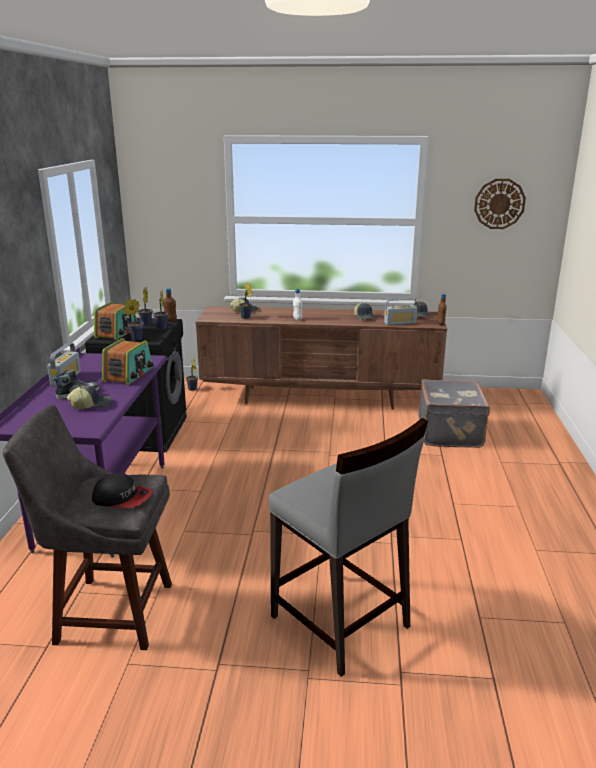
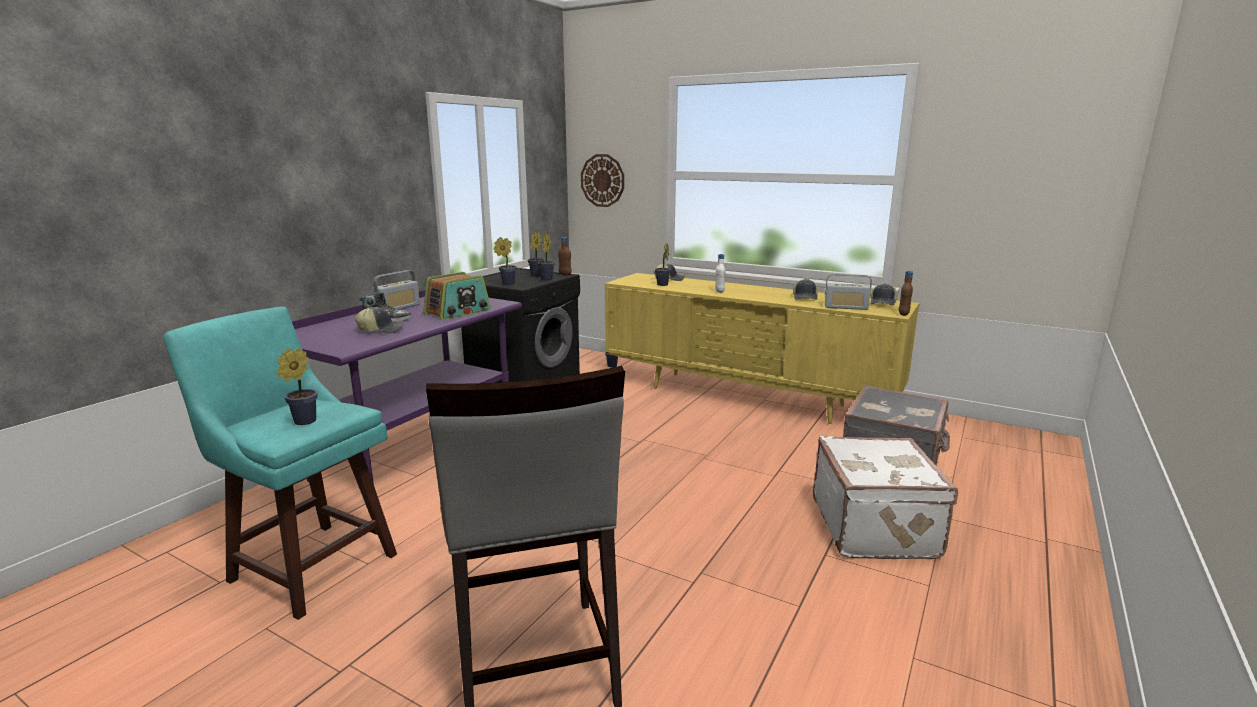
camera: 25 degrees right, 5 degrees down
grey stool [3,405,172,650] -> turquoise stool [164,307,397,620]
cap [92,473,153,508] -> potted plant [278,348,318,425]
radio [94,302,137,340] -> none
brown cabinet [196,306,447,410] -> yellow cabinet [605,273,920,424]
wall clock [474,179,526,229] -> wall clock moved to [581,154,624,207]
none -> white suitcase [813,436,958,559]

